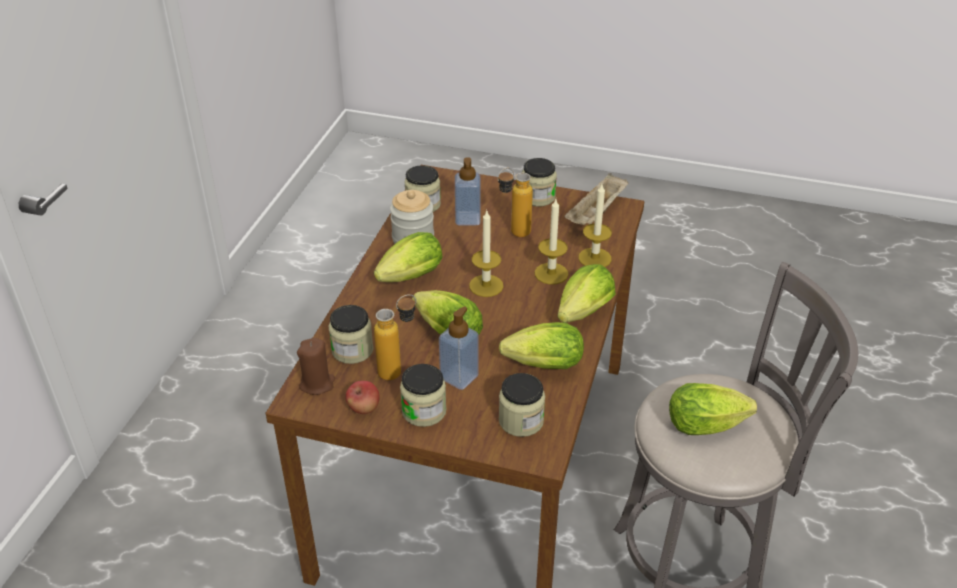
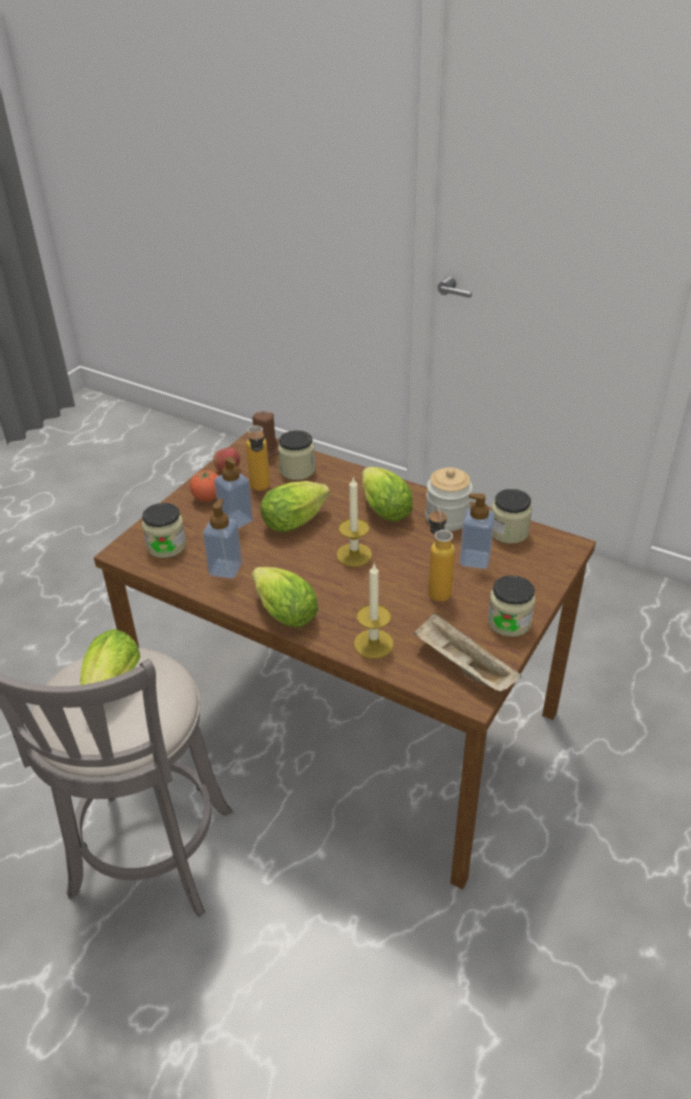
camera: 105 degrees right, 0 degrees up
jar [400,364,447,427] -> tomato [190,470,219,501]
lettuce [499,322,584,369] -> soap dispenser [203,498,242,579]
candle [535,199,568,284] -> none

